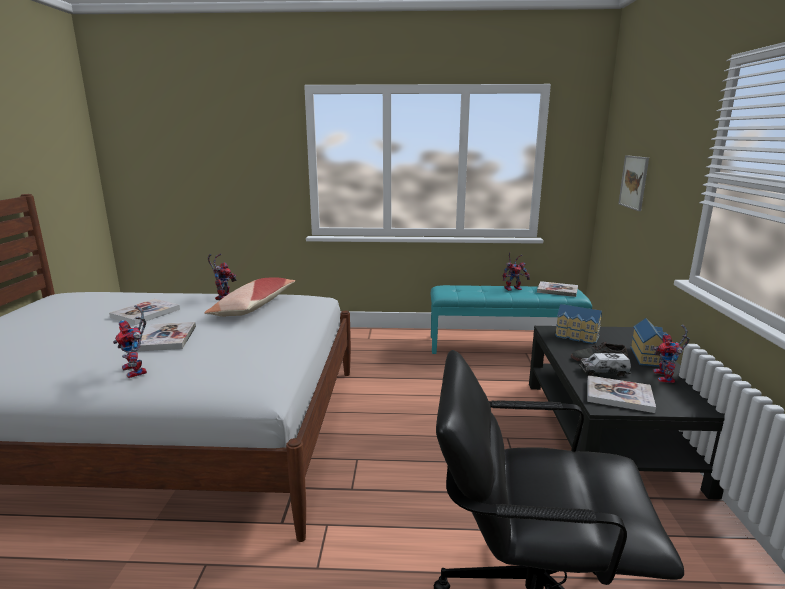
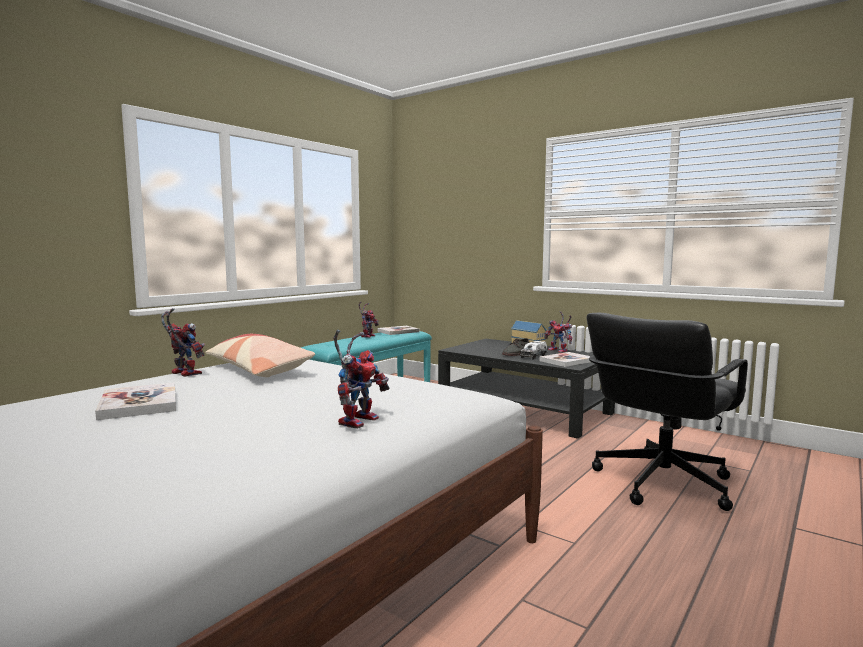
camera: 55 degrees left, 10 degrees down
toy robot [113,305,147,378] -> toy robot turned 60 degrees counterclockwise [334,330,390,429]
book [136,322,196,352] -> none
toy house [555,304,602,344] -> none
picture [618,155,649,211] -> none

